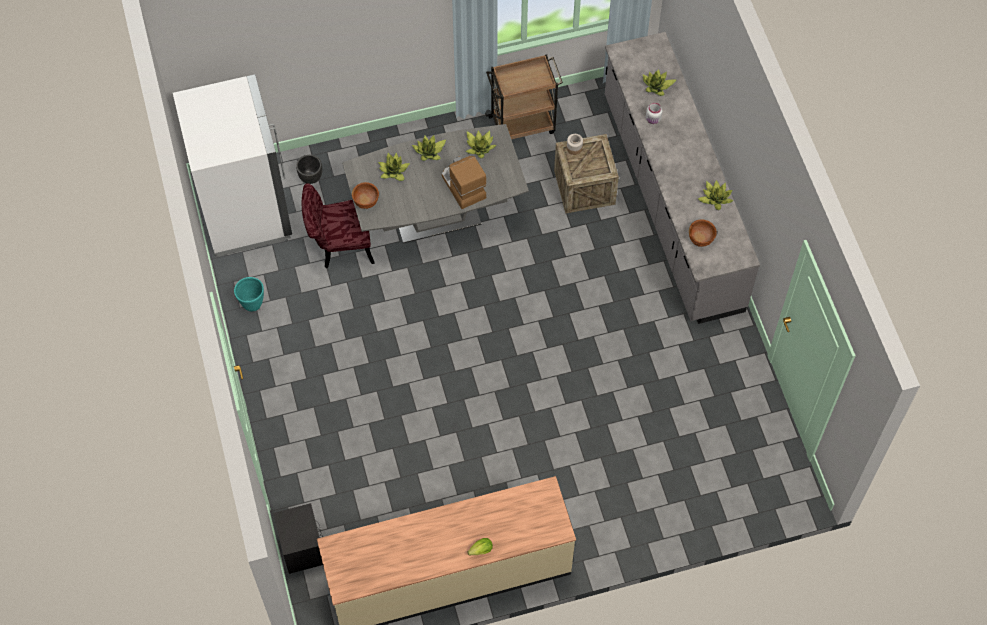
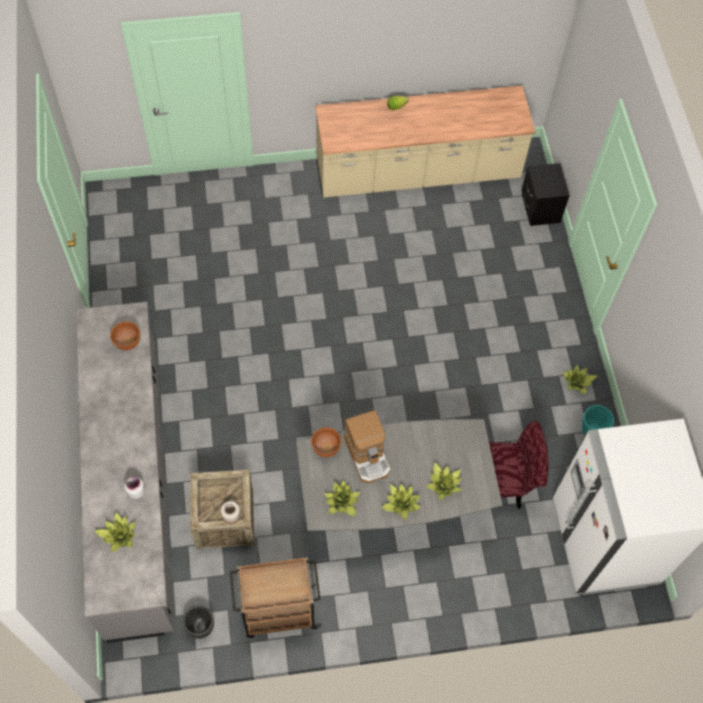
camera: 175 degrees left, 0 degrees up
black planter [296,155,322,184] -> black planter moved to [183,605,214,639]
brown bowl [352,182,379,209] -> brown bowl moved to [311,427,342,457]
potted plant [698,180,733,210] -> potted plant moved to [563,365,597,394]

